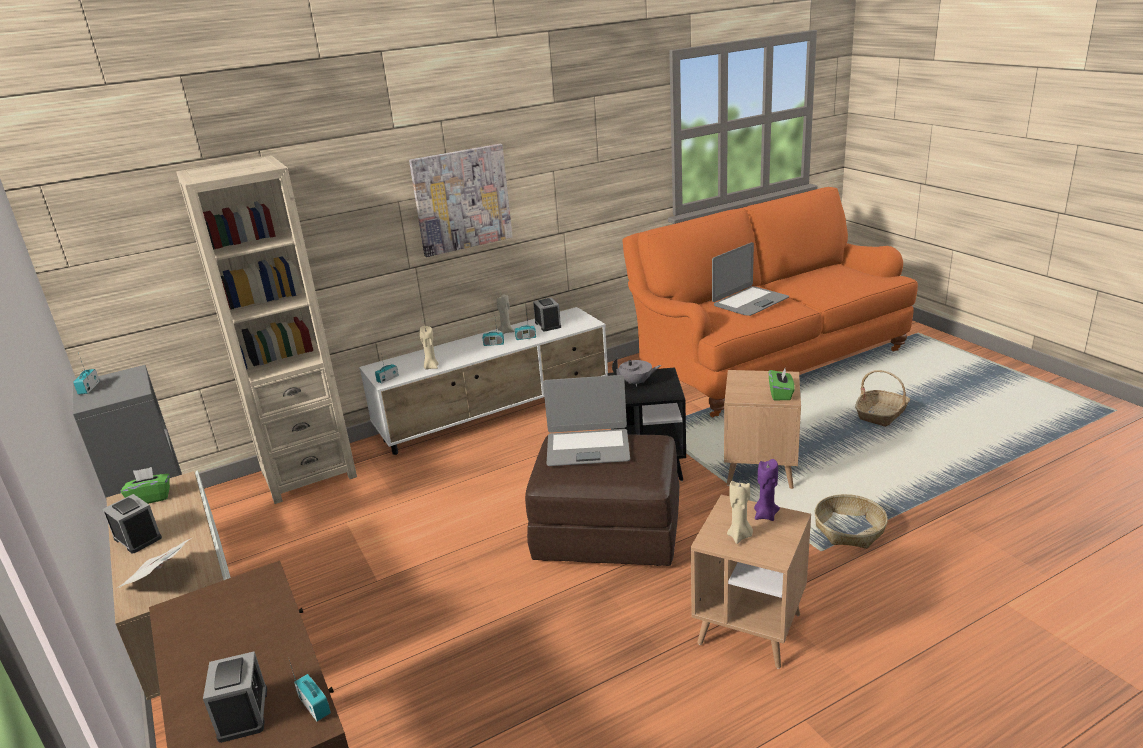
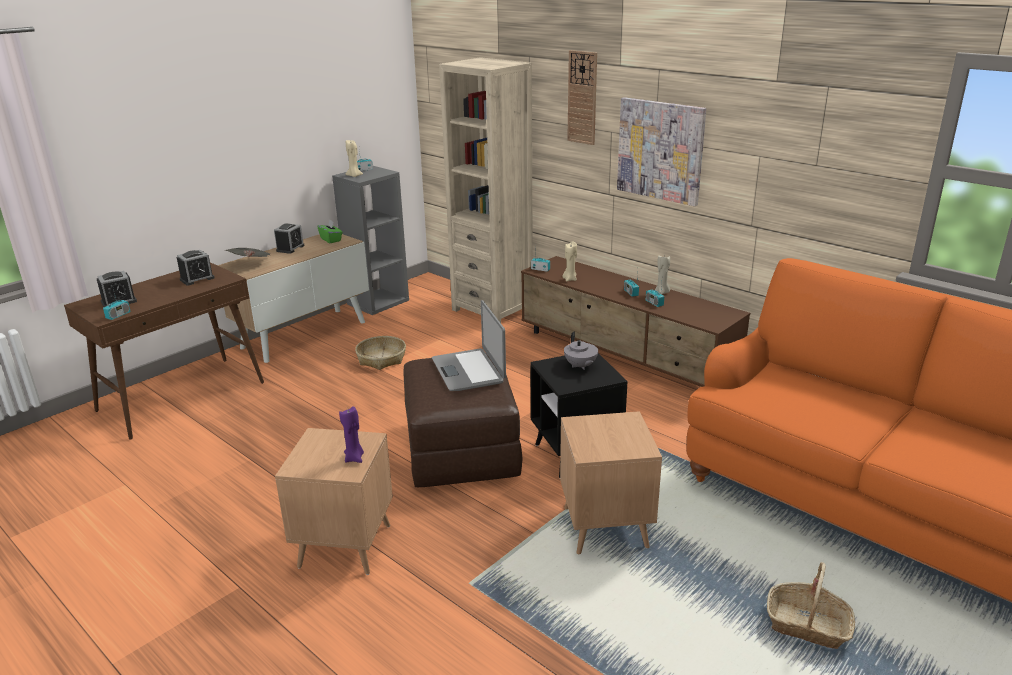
camera: 70 degrees right, 0 degrees up
white tv stand [359,307,608,455] -> brown tv stand [521,256,750,387]
alarm clock [533,298,561,332] -> alarm clock moved to [177,250,215,286]
laptop [712,242,789,316] -> none
beige candle [727,481,753,544] -> beige candle moved to [346,140,363,177]
green tissue box [769,368,795,400] -> none
basket [814,494,888,549] -> basket moved to [355,336,406,370]
none -> wall clock [567,50,597,145]

